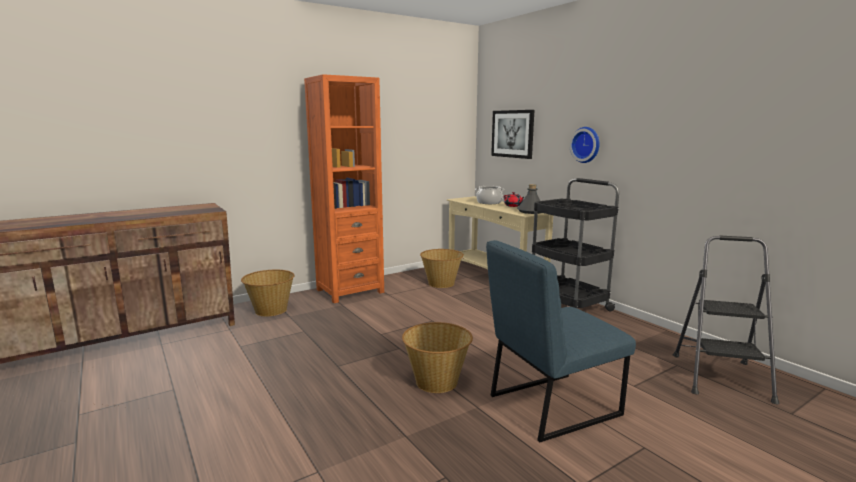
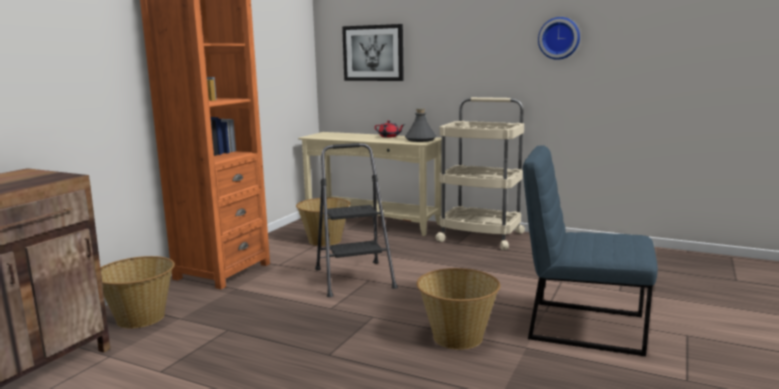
camera: 30 degrees left, 0 degrees up
cooking pot [475,186,504,204] -> none
blue chair [486,240,636,442] -> blue chair turned 75 degrees clockwise [523,145,658,356]
black cart [532,178,619,312] -> beige cart [435,97,525,250]
wall clock [570,127,600,163] -> wall clock moved to [538,17,580,60]
black step ladder [673,236,780,404] -> black step ladder moved to [315,143,398,297]

